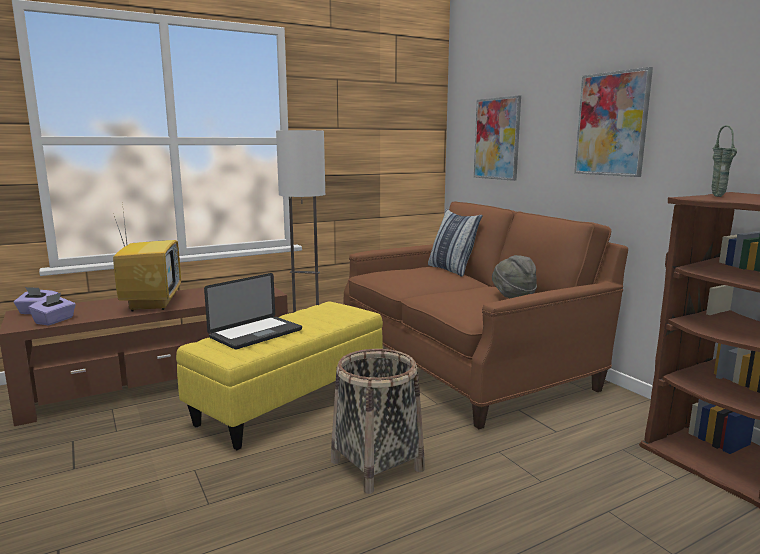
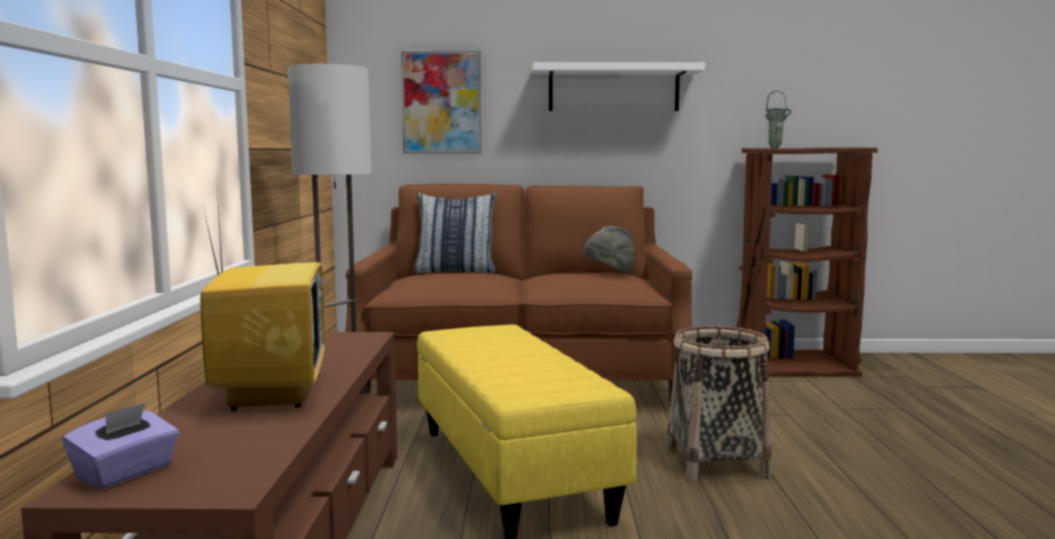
camera: 60 degrees left, 5 degrees down
purple tissue box [28,293,76,325] -> none
television [113,203,181,312] -> television turned 60 degrees clockwise [200,189,325,411]
laptop [204,273,302,349] -> none
picture [574,67,653,177] -> white shelf [533,62,705,111]

